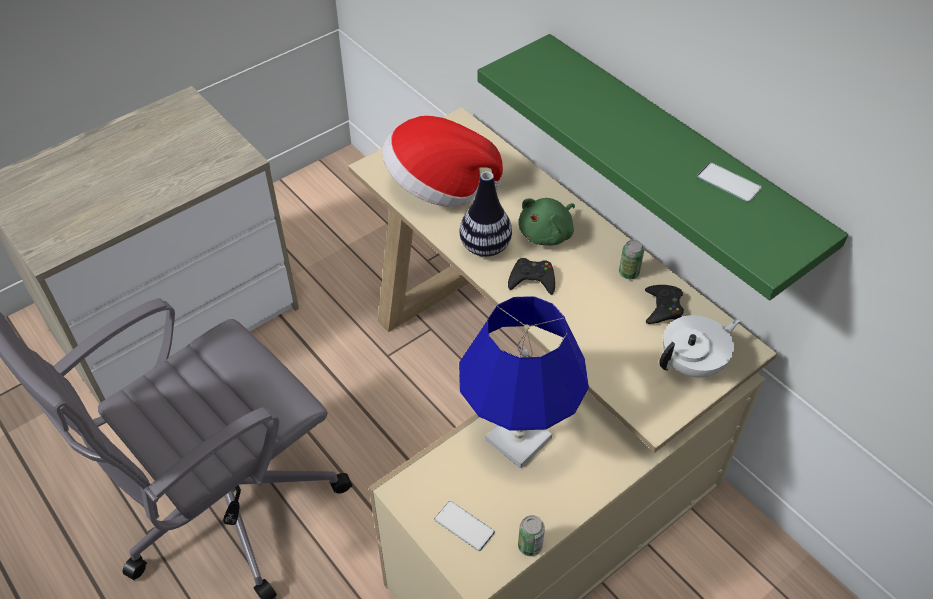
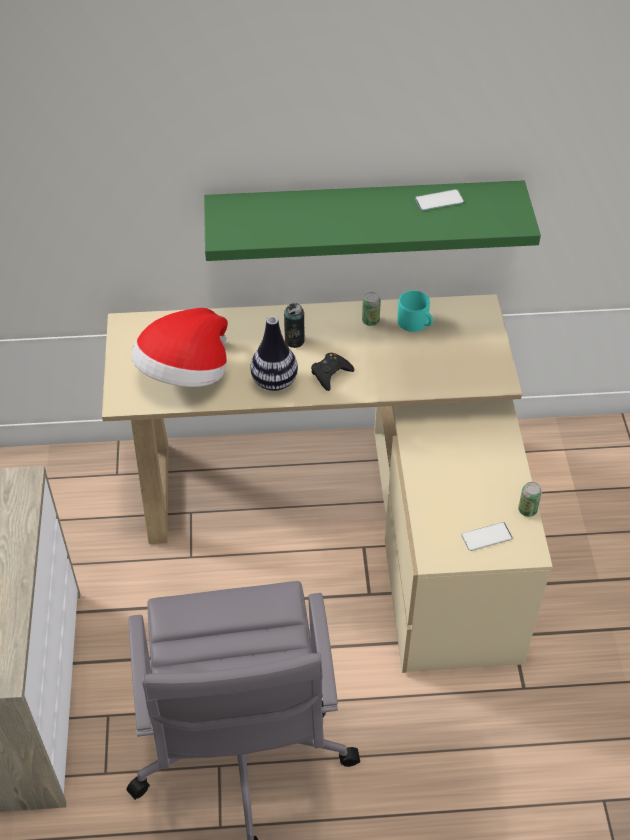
camera: 55 degrees left, 0 degrees up
blue table lamp [459,296,589,468] -> none
green plush toy [519,198,575,245] -> can [284,303,305,348]
black game controller [645,285,684,324] -> turquoise mug [397,290,433,332]
white teapot [659,315,740,377] -> none

